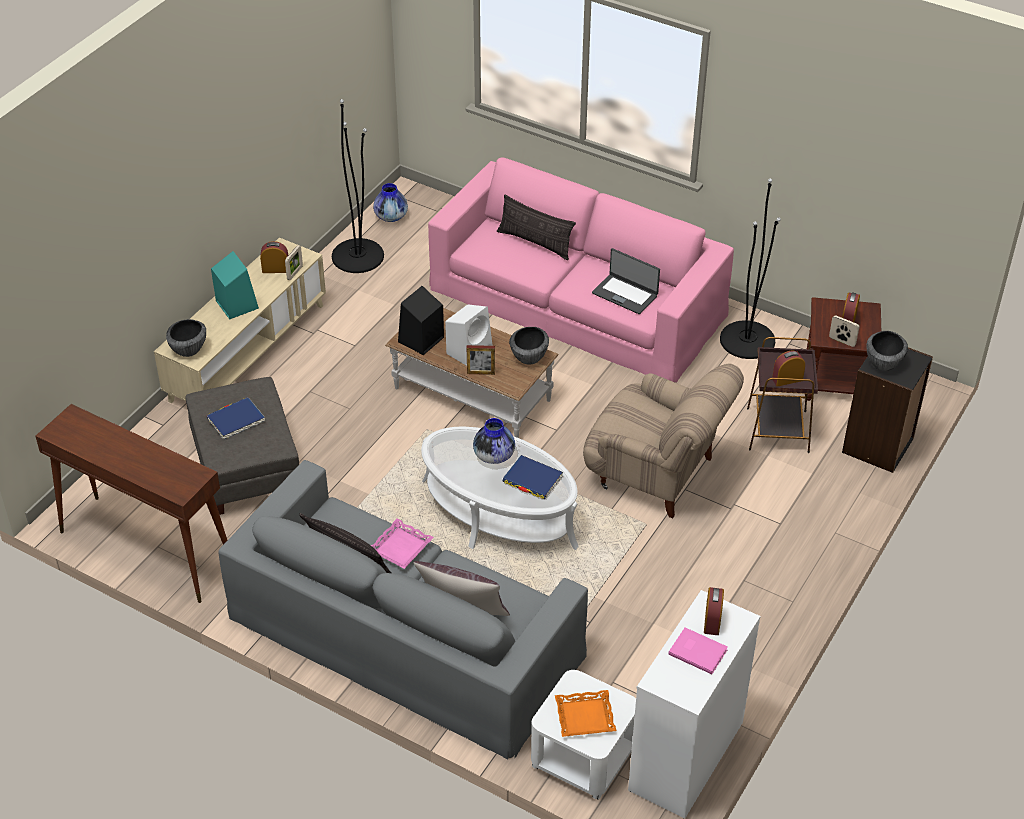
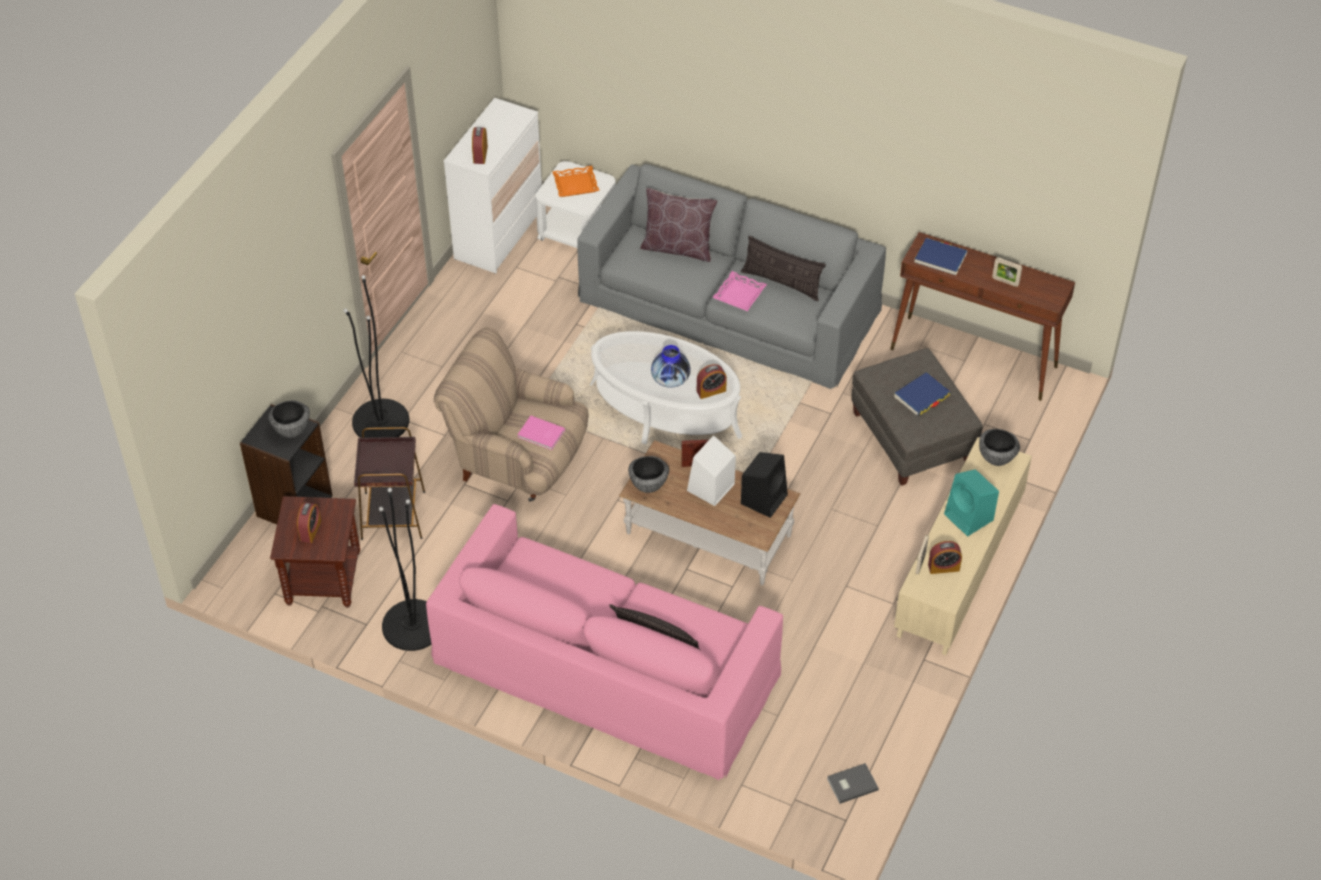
camera: 175 degrees right, 5 degrees up
black floor lamp [332,99,384,273] -> black floor lamp moved to [343,275,409,438]
vase [373,183,408,222] -> grey book [827,763,879,804]
blue book [502,455,563,499] -> blue book moved to [914,238,967,275]
laptop [592,248,660,314] -> none
pink book [668,628,728,674] -> pink book moved to [517,416,565,450]
alarm clock [772,351,805,386] -> alarm clock moved to [697,364,727,399]
picture frame [829,315,859,347] -> picture frame moved to [992,257,1022,287]

